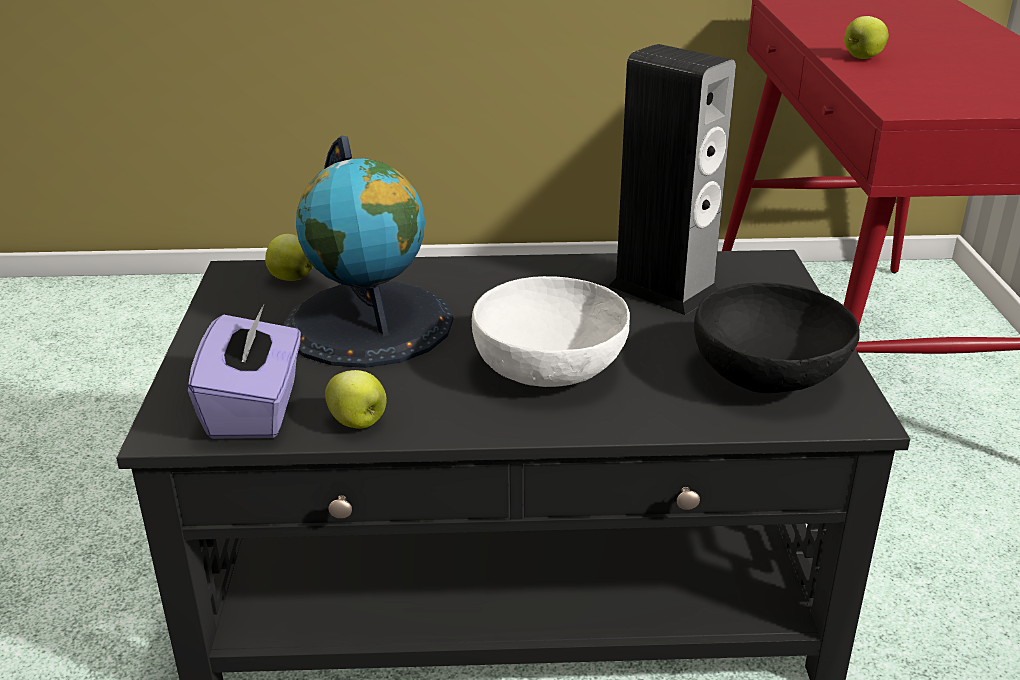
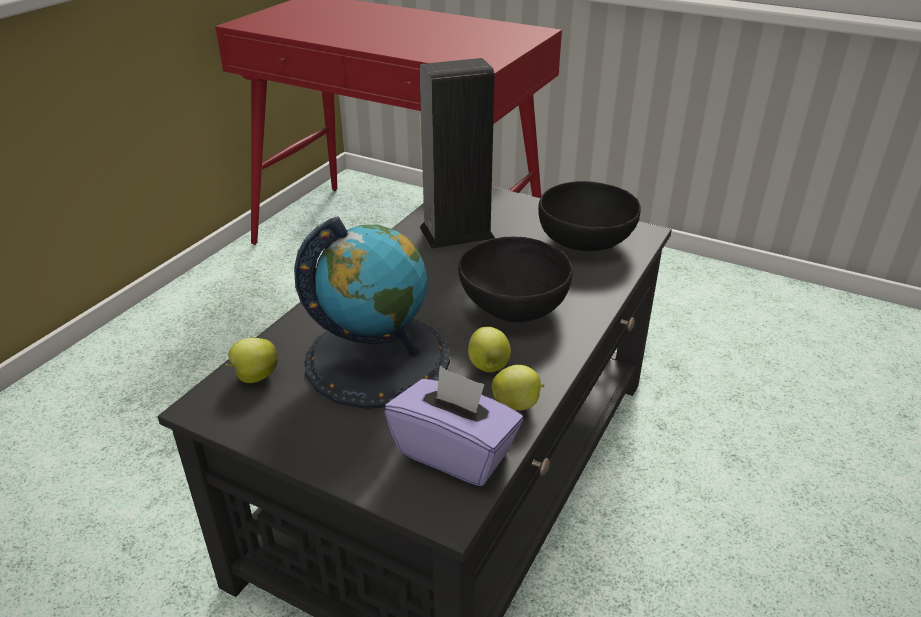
camera: 60 degrees left, 5 degrees up
white bowl [472,276,630,387] -> black bowl [458,237,573,322]
apple [844,16,889,59] -> apple moved to [468,327,511,372]

